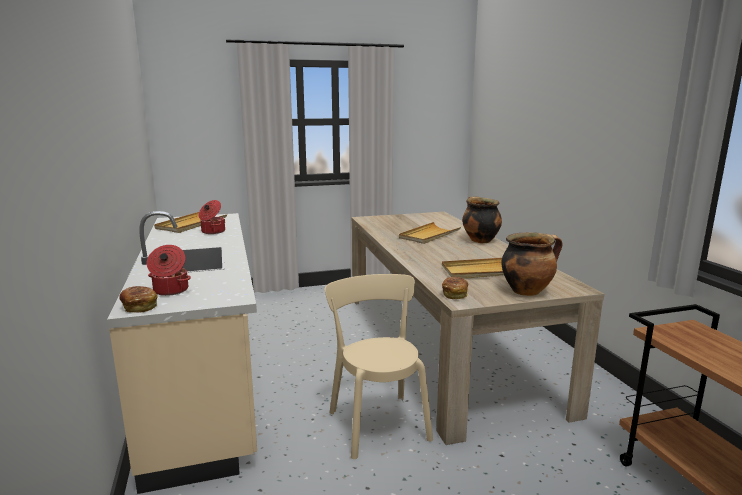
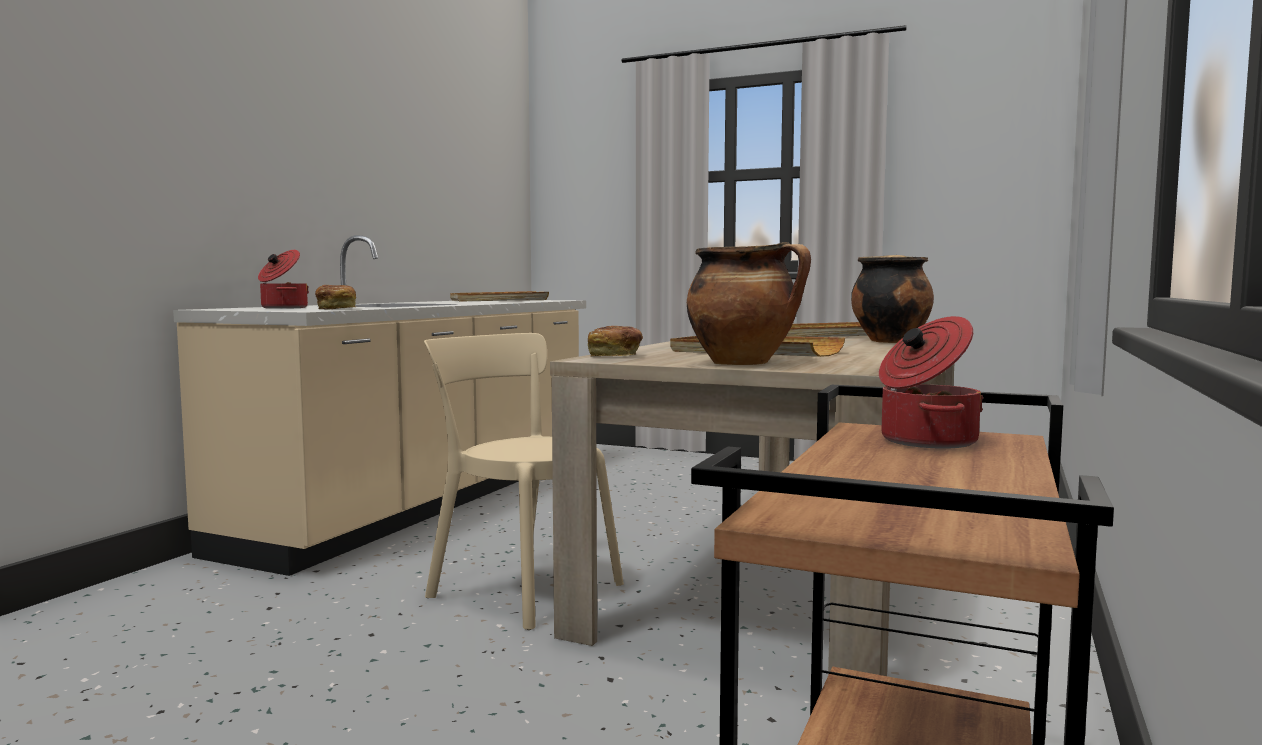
camera: 40 degrees right, 10 degrees down
bread [119,286,158,313] -> bread moved to [315,285,356,310]
cooking pot [199,200,225,234] -> cooking pot moved to [879,316,983,449]
beige chair [325,274,433,459] -> beige chair turned 75 degrees counterclockwise [424,333,624,630]

